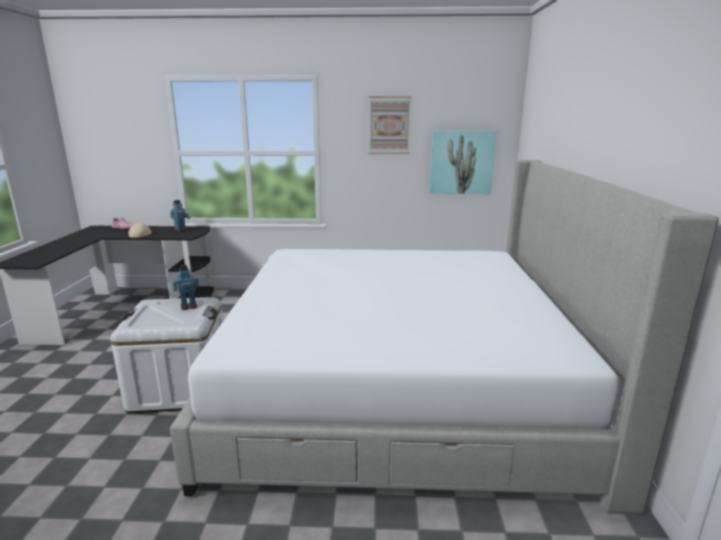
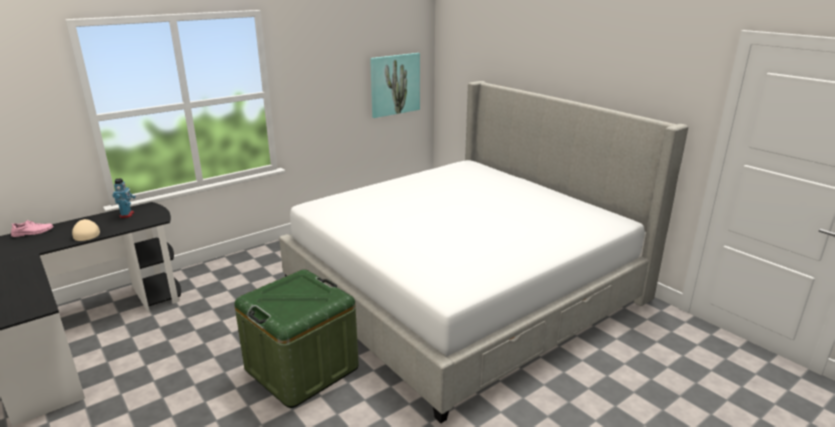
camera: 40 degrees left, 5 degrees up
white storage box [110,297,223,413] -> green storage box [235,269,359,408]
toy robot [173,265,199,310] -> none
picture [368,96,411,154] -> none

